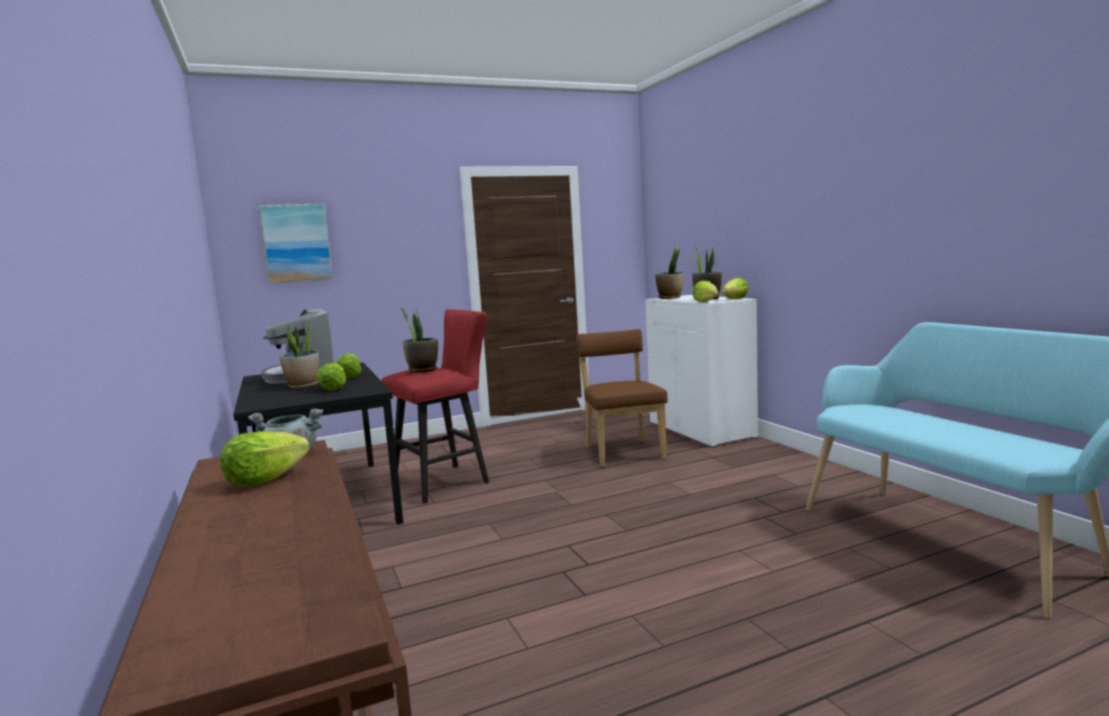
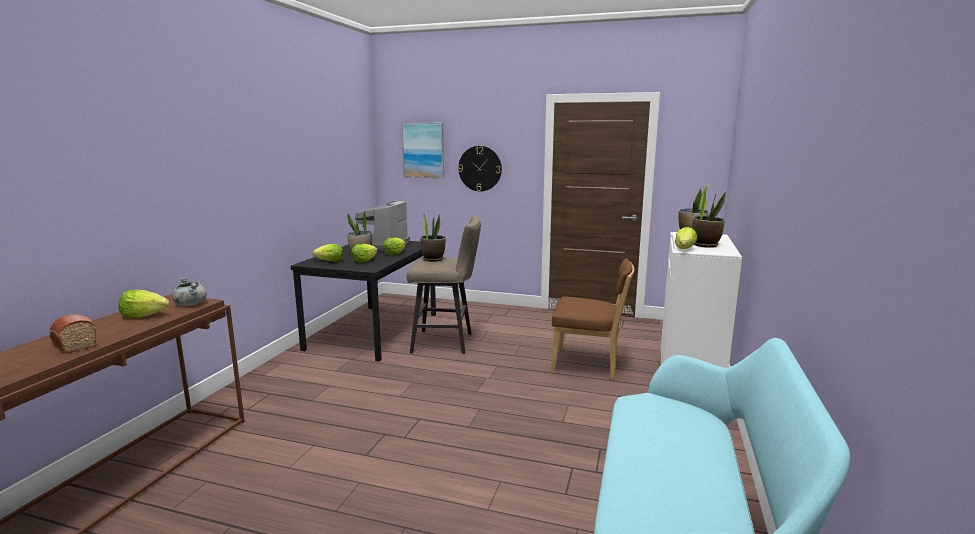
camera: 40 degrees right, 5 degrees up
red stool [382,309,489,504] -> beige stool [407,216,481,354]
brown chair [576,329,667,467] -> brown chair turned 75 degrees clockwise [551,258,634,380]
lettuce [722,278,749,299] -> lettuce moved to [313,244,343,261]
none -> bread [50,314,96,353]
none -> wall clock [458,146,502,191]

